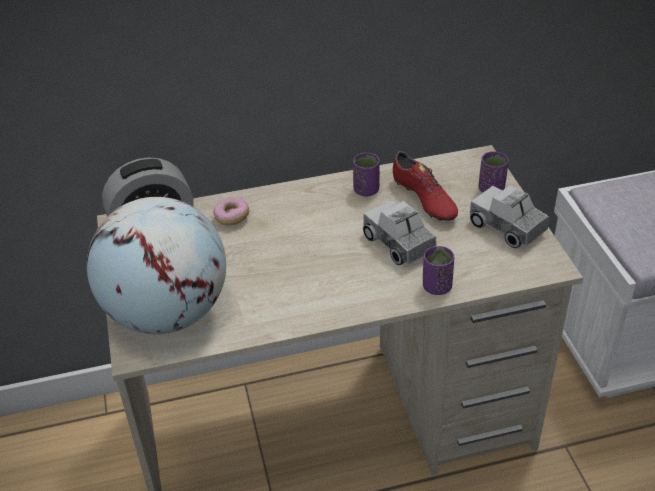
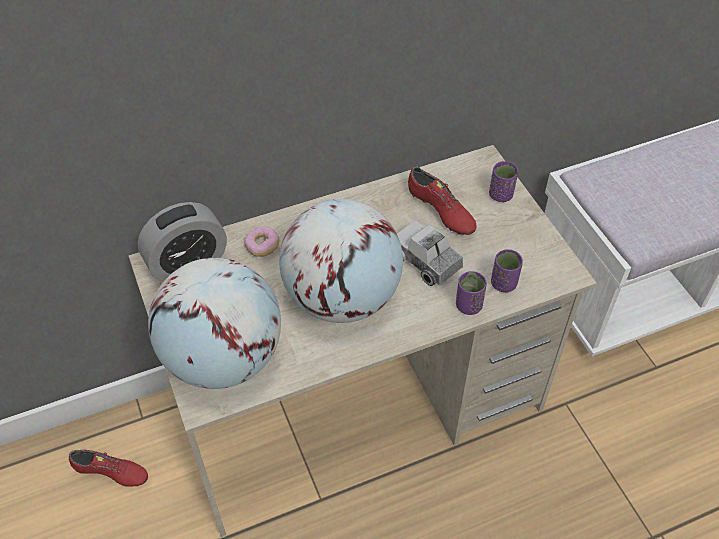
camera: 10 degrees left, 10 degrees up
purple cup [353,153,380,196] -> purple cup moved to [491,249,523,292]
toy truck [470,185,549,248] -> none
none -> red shoe [69,450,148,487]
none -> globe [279,199,403,323]

